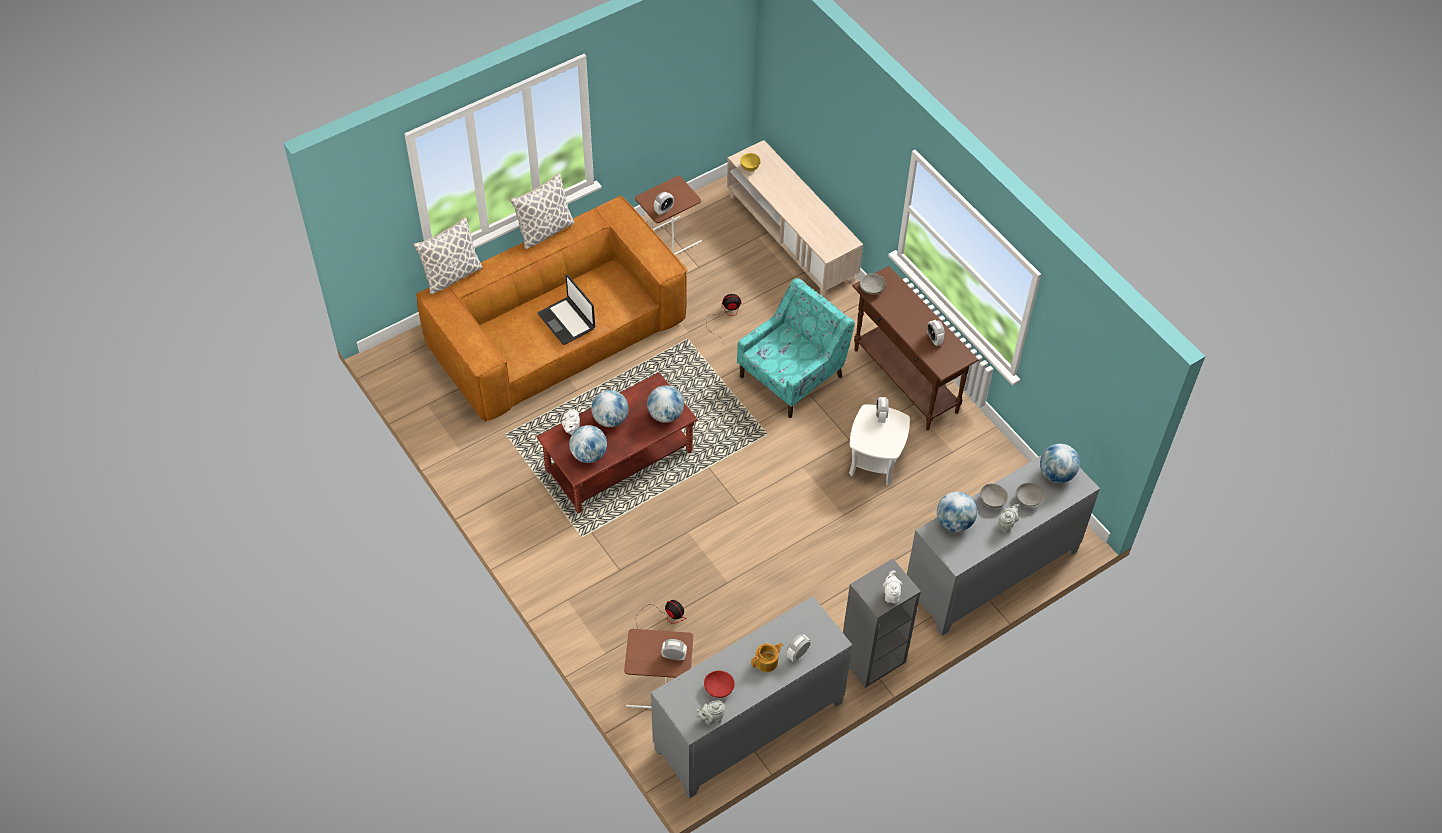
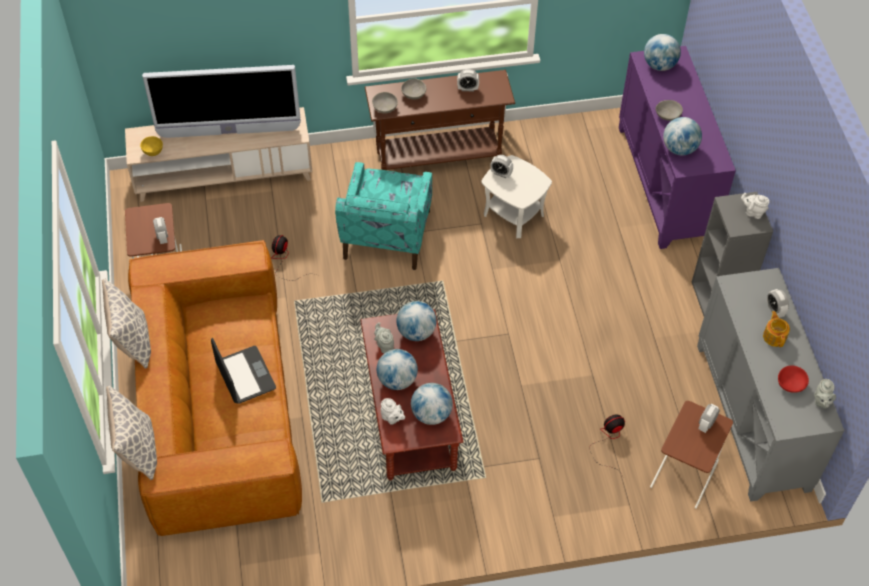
camera: 65 degrees left, 0 degrees up
laptop [538,274,595,345] -> laptop turned 105 degrees counterclockwise [211,338,276,404]
turquoise armchair [737,278,855,418] -> turquoise armchair turned 150 degrees counterclockwise [335,162,432,270]
grey cabinet [907,455,1100,636] -> purple cabinet [619,46,736,249]
grey teapot [998,504,1019,533] -> grey teapot moved to [374,322,394,353]
grey bowl [1016,483,1044,507] -> grey bowl moved to [401,79,426,100]
none -> television [142,65,301,138]

